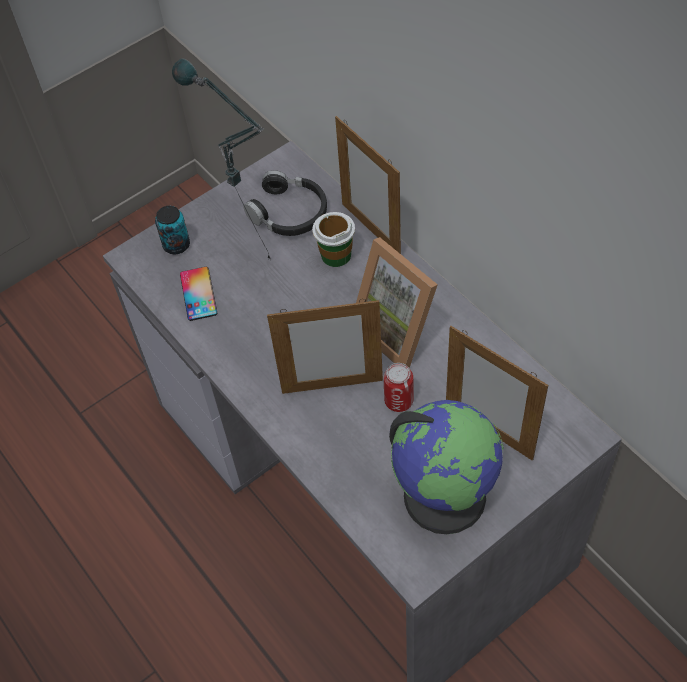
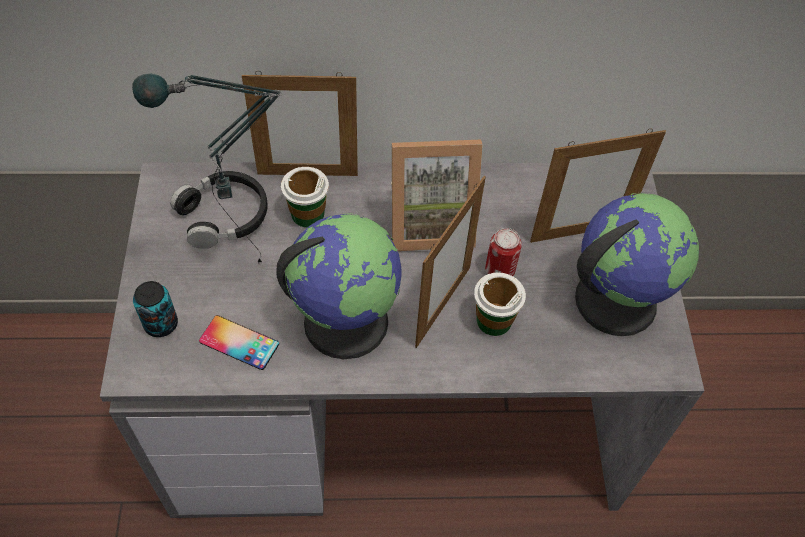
camera: 60 degrees left, 0 degrees up
none -> globe [276,213,402,359]
none -> cup [474,272,526,336]

